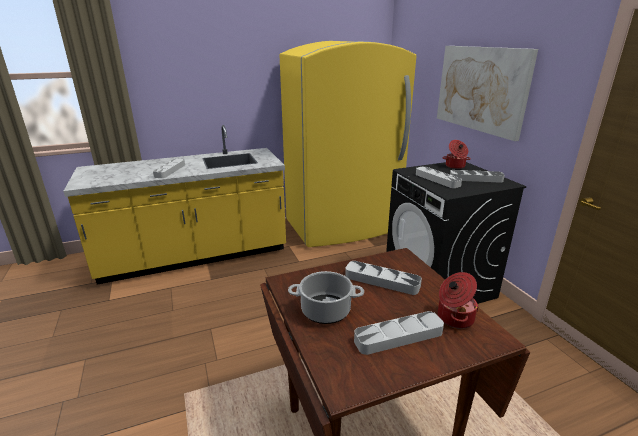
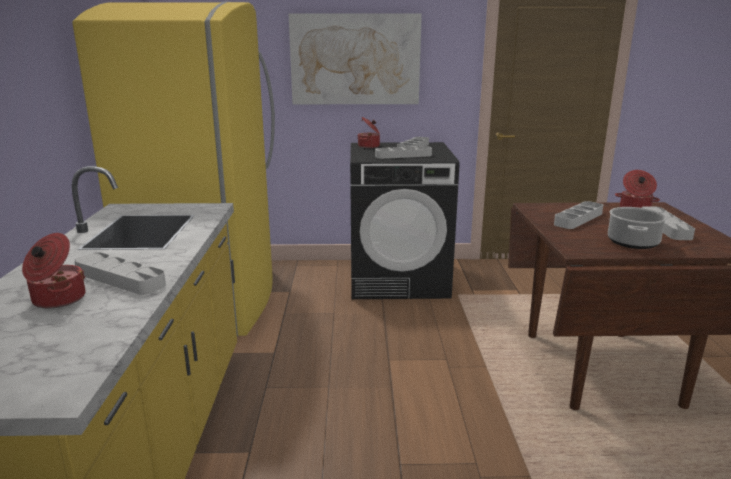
camera: 70 degrees left, 5 degrees down
none -> cooking pot [22,233,85,309]

